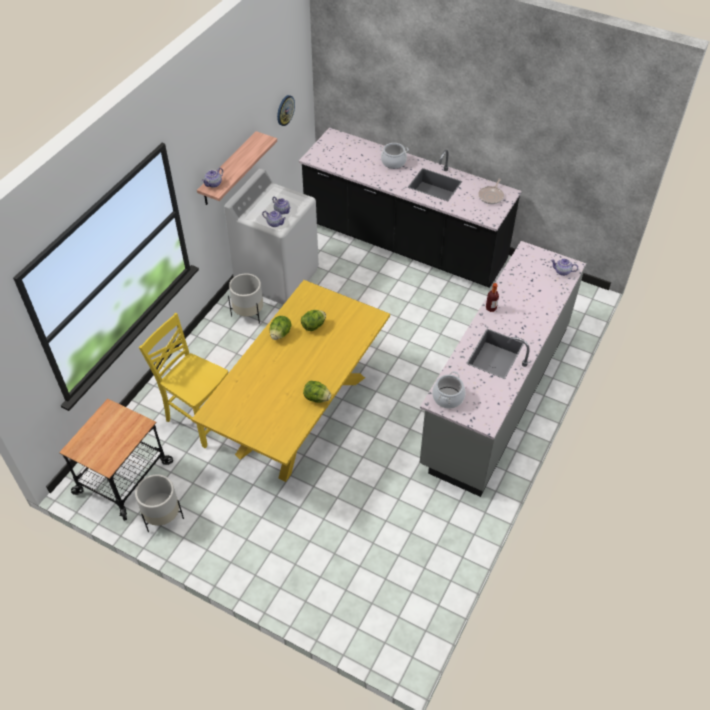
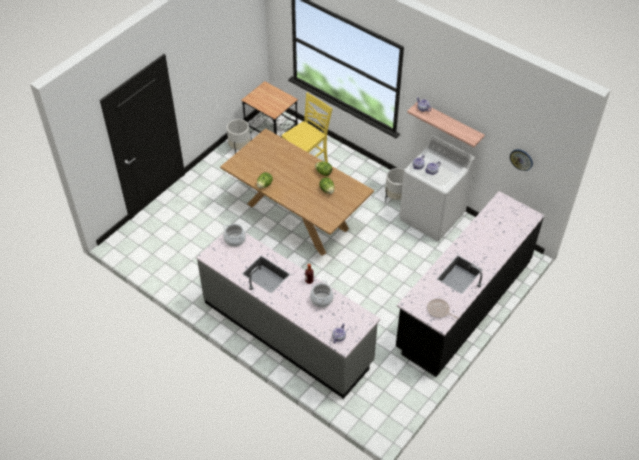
camera: 100 degrees right, 0 degrees up
yellow dining table [192,280,390,482] -> brown dining table [220,128,374,256]
cooking pot [380,143,409,169] -> cooking pot moved to [310,280,334,308]

